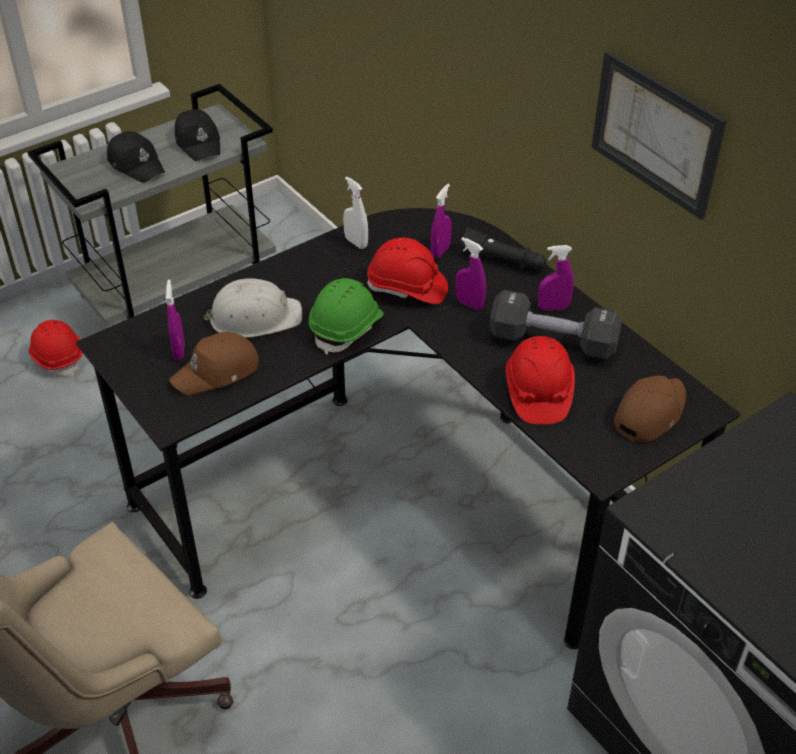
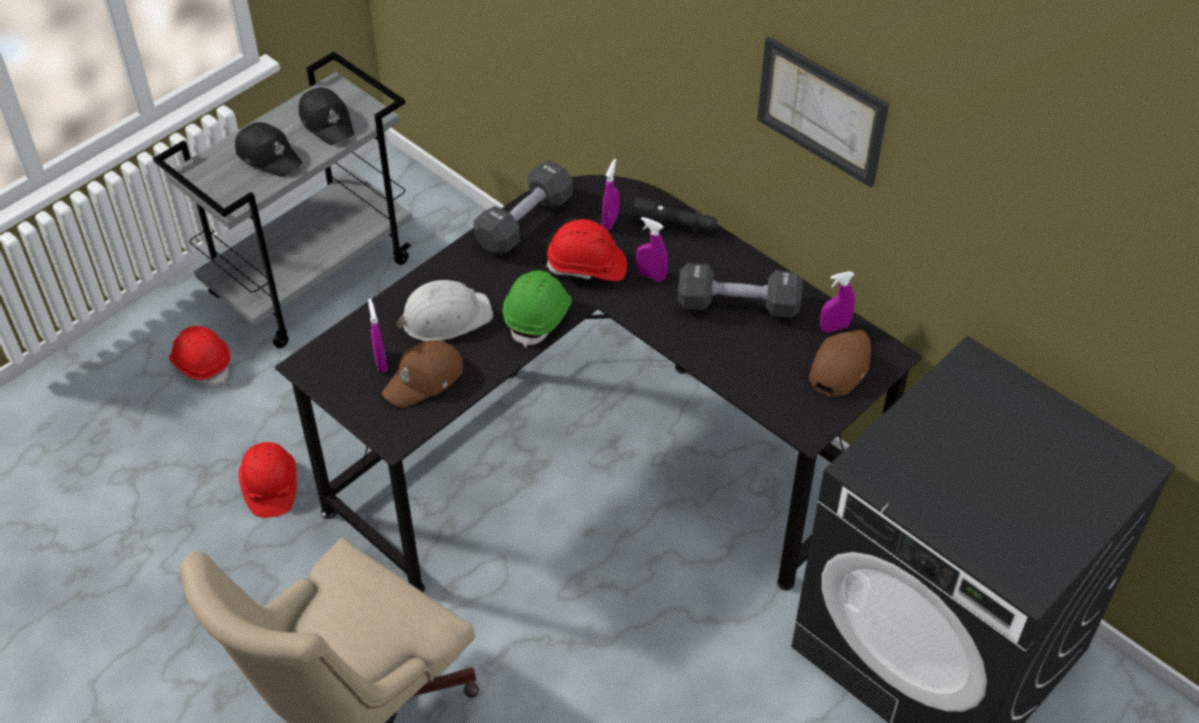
camera: 10 degrees left, 5 degrees up
white spray bottle [343,176,368,249] -> black dumbbell [474,160,573,255]
red hard hat [506,336,575,424] -> red hard hat moved to [238,442,297,518]
purple spray bottle [538,245,574,311] -> purple spray bottle moved to [820,271,855,332]

